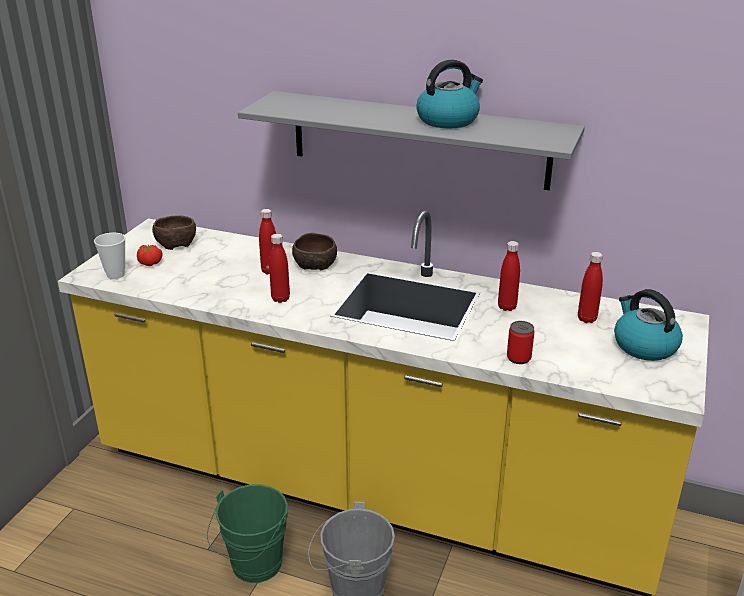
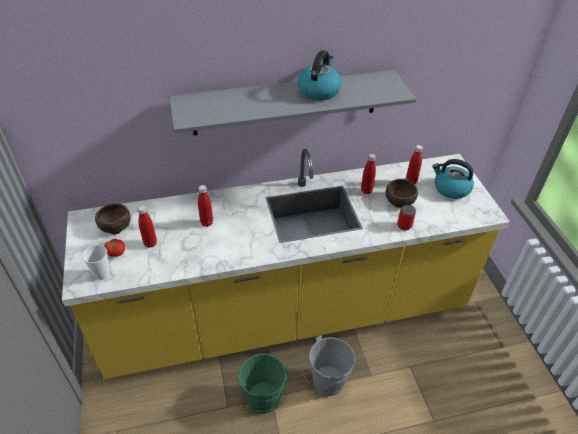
camera: 35 degrees left, 15 degrees up
red bottle [269,234,290,303] -> red bottle moved to [137,205,157,248]
brown bowl [292,233,337,270] -> brown bowl moved to [386,179,418,208]

